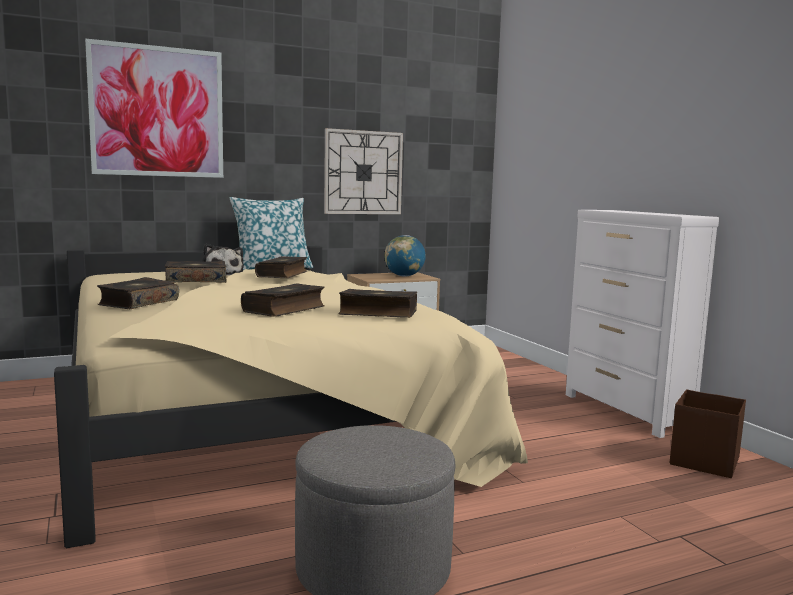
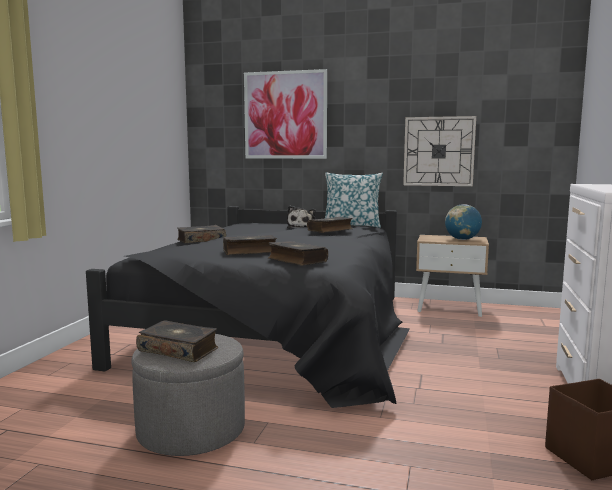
camera: 40 degrees right, 0 degrees up
beige bed [54,246,528,548] -> black bed [86,206,410,408]
book [165,261,227,283] -> book moved to [136,320,218,362]

